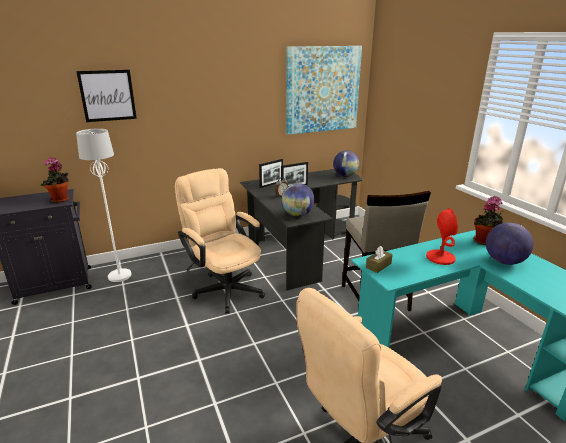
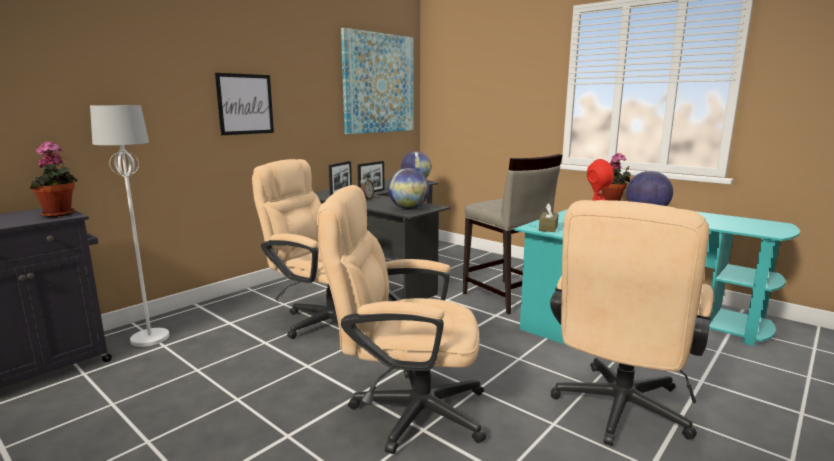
camera: 25 degrees left, 10 degrees down
picture [76,70,137,122] -> picture moved to [215,73,274,135]
none -> beige office chair [317,185,486,454]

